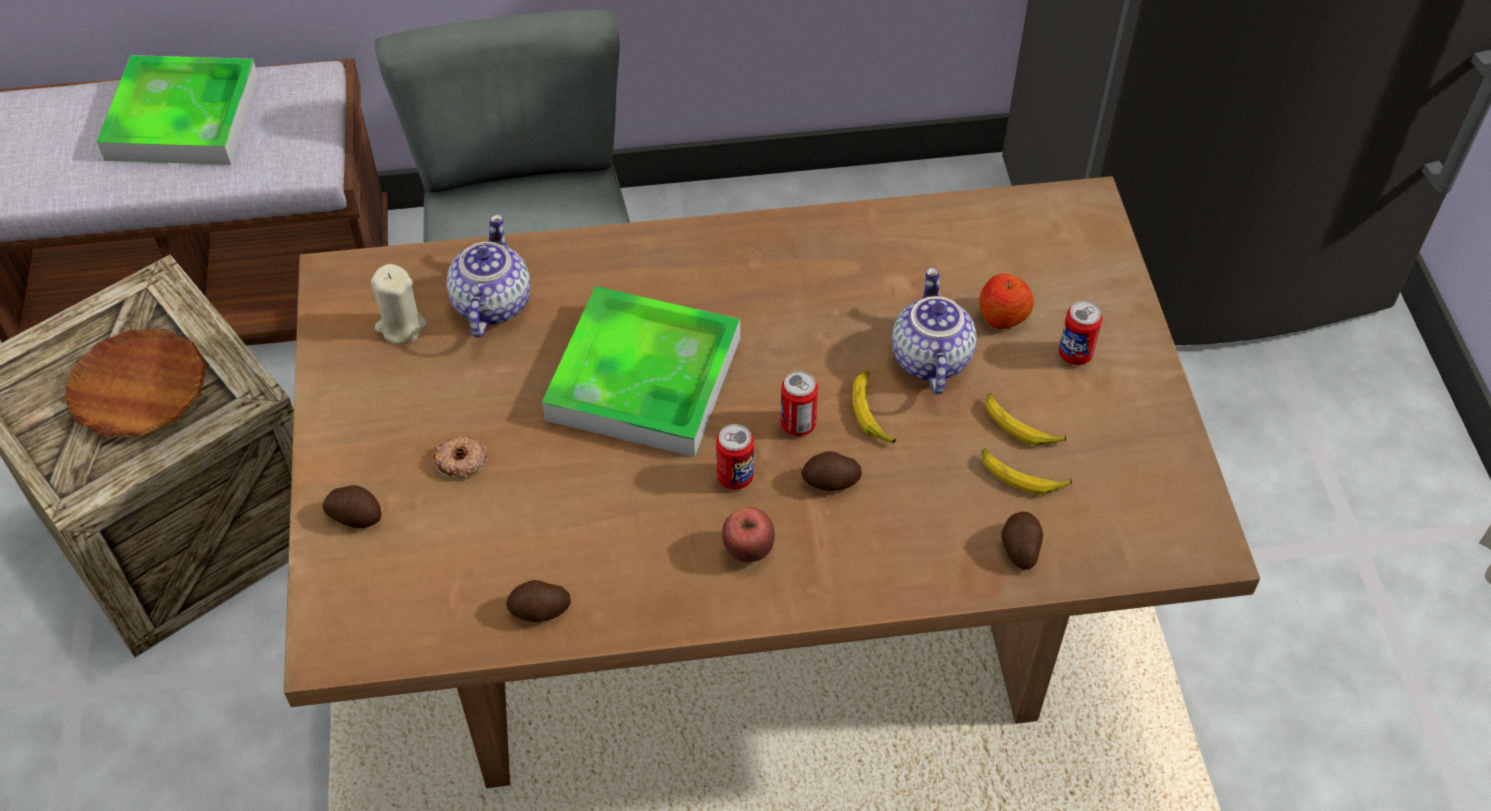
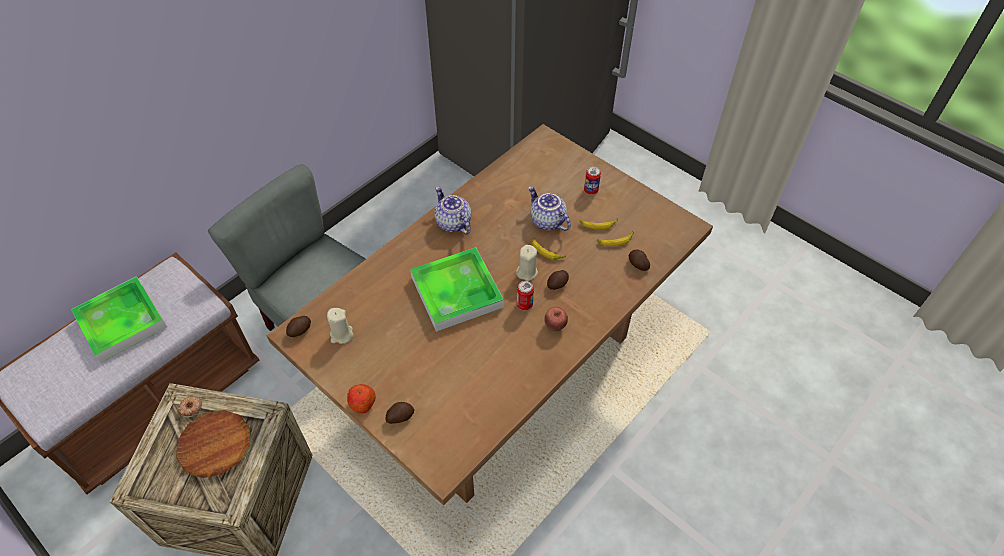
camera: 40 degrees left, 0 degrees up
donut [434,436,488,480] -> donut moved to [178,396,202,417]
teapot [446,214,531,338] -> teapot moved to [434,186,471,235]
potato [506,580,571,622] -> potato moved to [286,316,311,337]
can [780,371,818,436] -> beige candle [516,245,538,281]
apple [979,274,1034,329] -> apple moved to [347,384,376,414]

